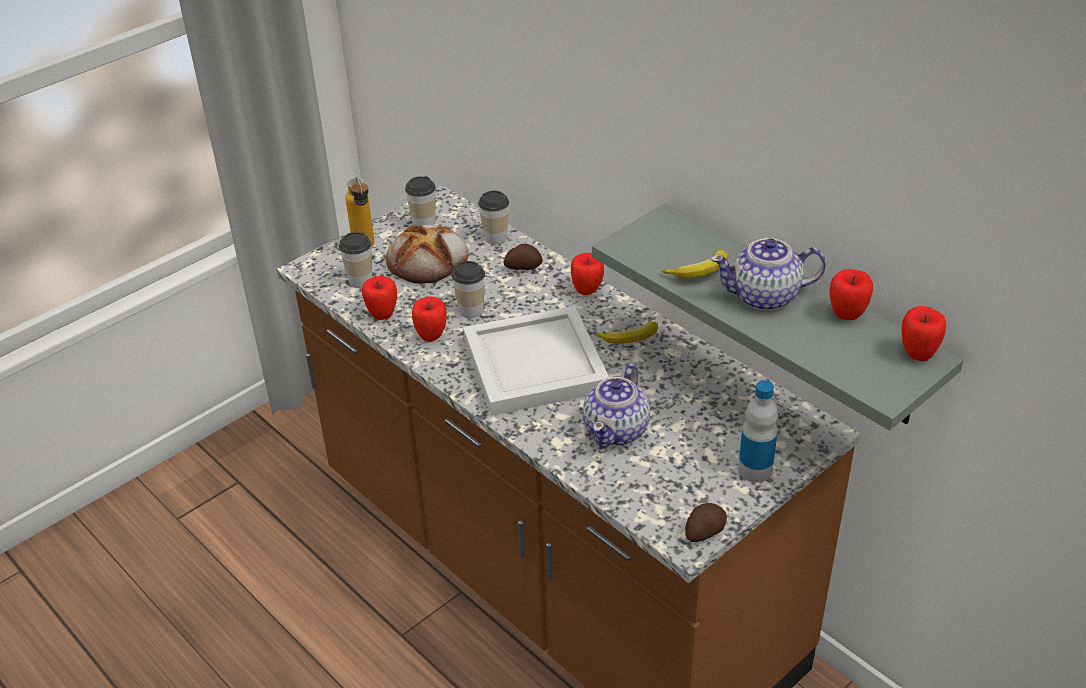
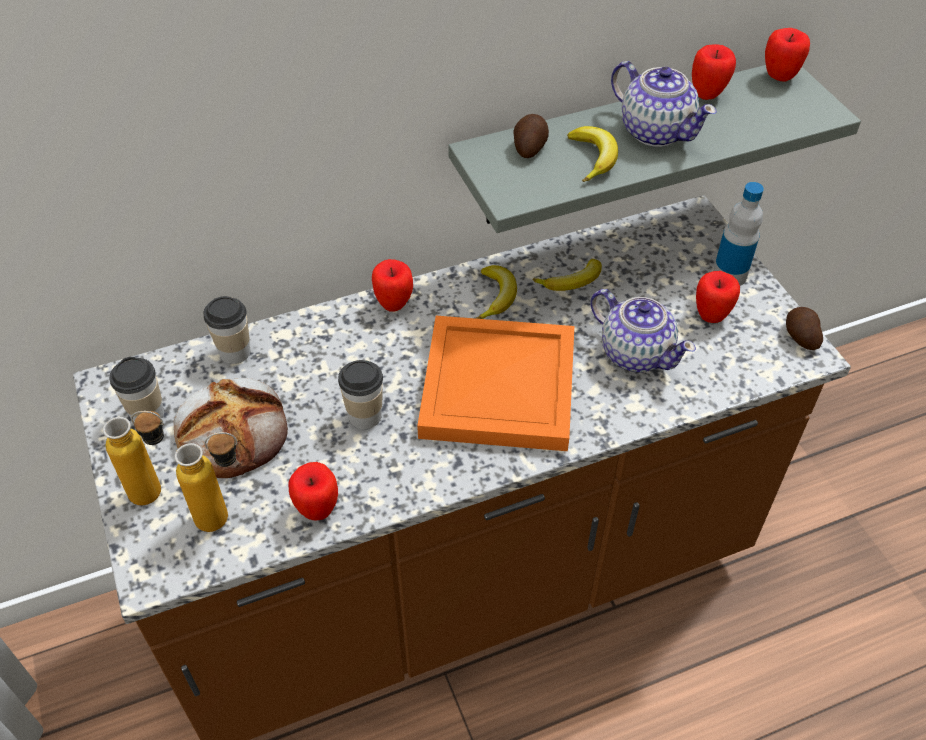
camera: 70 degrees left, 10 degrees up
cup [339,232,372,288] -> bottle [175,432,237,532]
apple [412,297,447,342] -> apple moved to [696,271,740,323]
white tray [463,306,609,416] -> orange tray [417,316,574,451]
potato [504,244,543,270] -> potato moved to [514,114,549,158]
teapot [711,238,826,311] -> teapot turned 60 degrees counterclockwise [611,61,717,147]
none -> banana [532,259,602,291]

